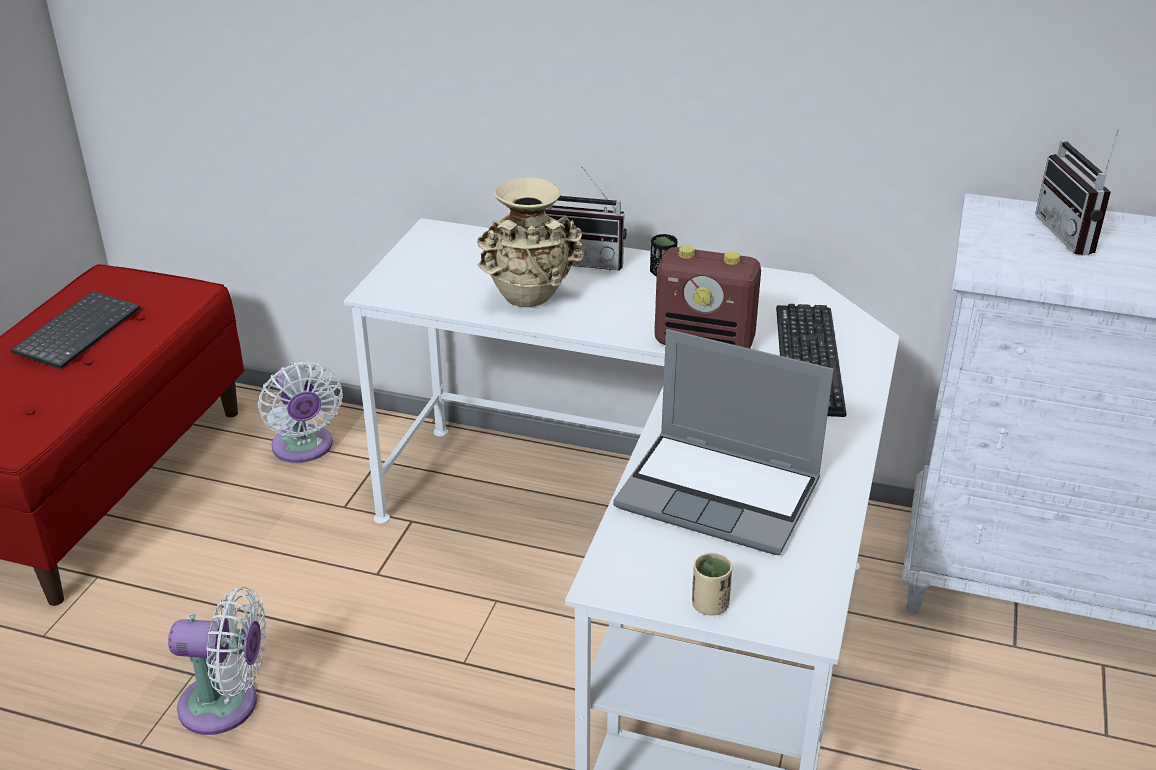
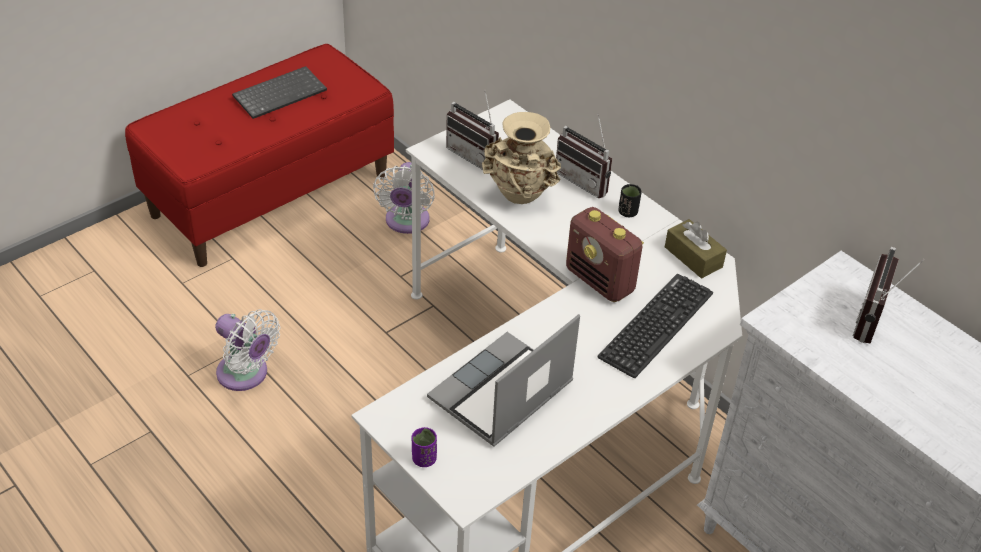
camera: 30 degrees right, 10 degrees up
laptop [613,329,834,555] -> laptop turned 75 degrees clockwise [427,314,580,447]
beige cup [692,553,732,616] -> purple cup [412,427,437,467]
none -> radio [446,89,499,170]
none -> brown tissue box [665,219,727,278]

